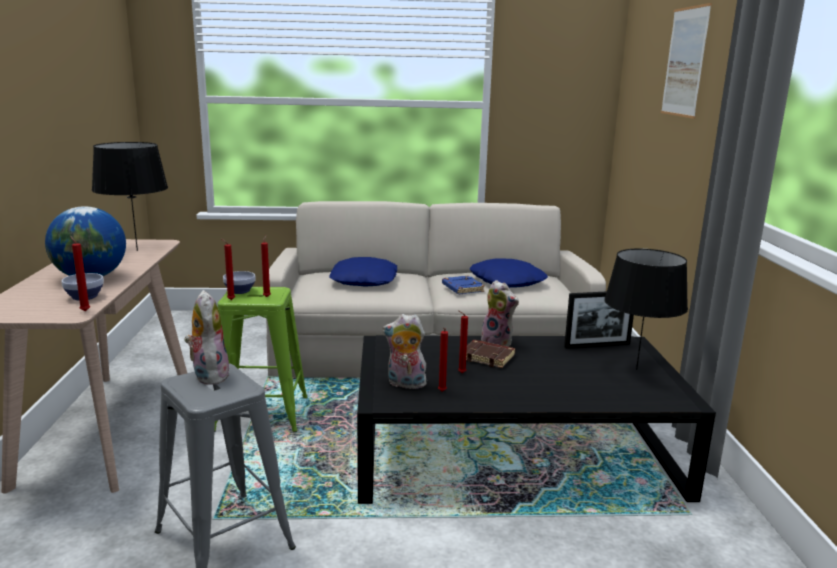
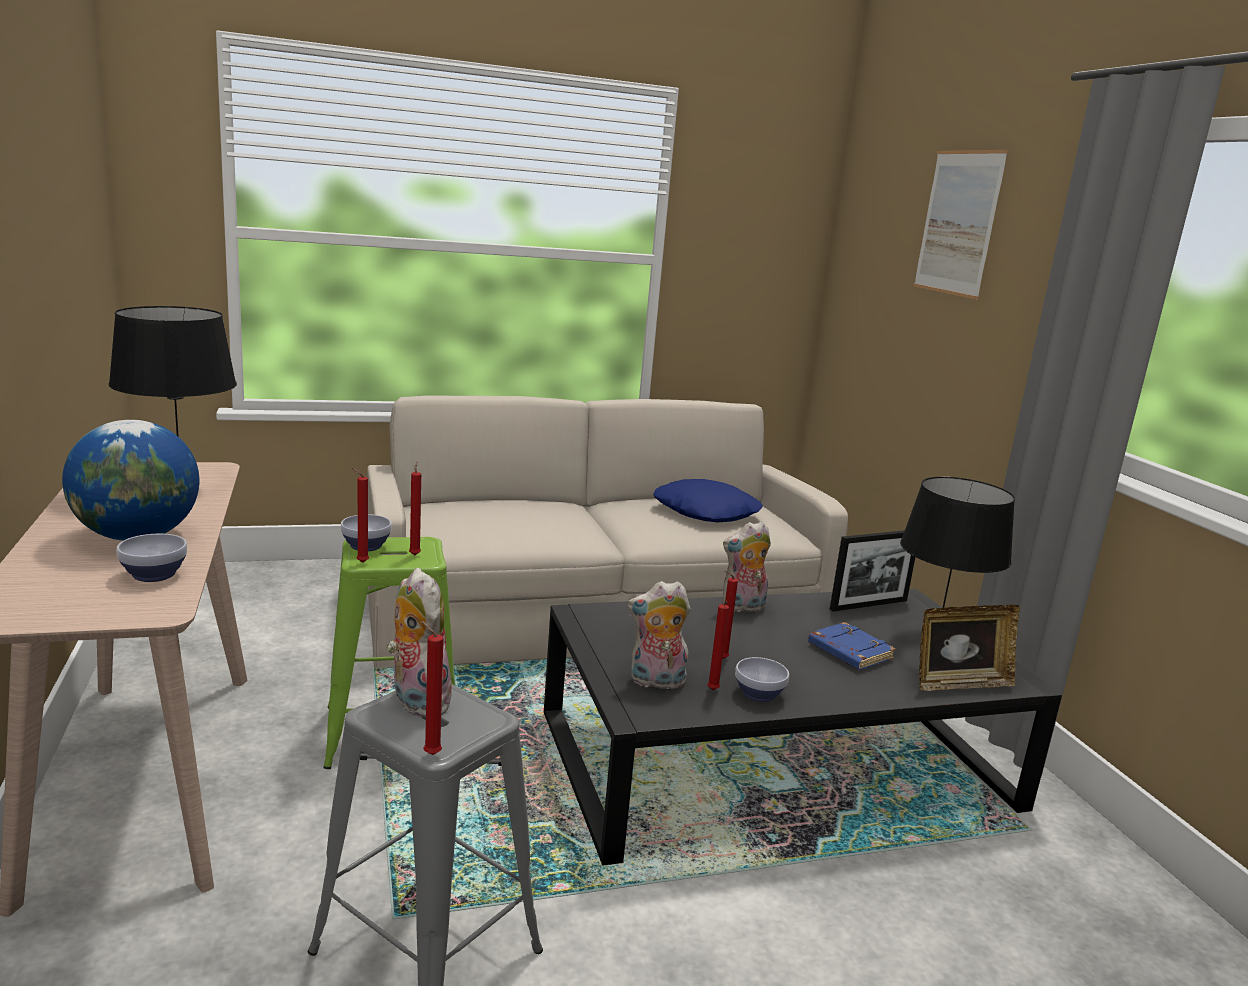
camera: 15 degrees left, 0 degrees up
red candle [70,236,90,312] -> red candle moved to [421,621,443,755]
blue pillow [329,257,397,287] -> none
blue book [442,276,485,294] -> blue book moved to [808,622,896,670]
brown book [466,340,515,368] -> none
plush toy [481,280,519,347] -> plush toy turned 135 degrees clockwise [722,521,771,612]
none -> bowl [735,657,789,702]
none -> picture frame [919,605,1020,691]

